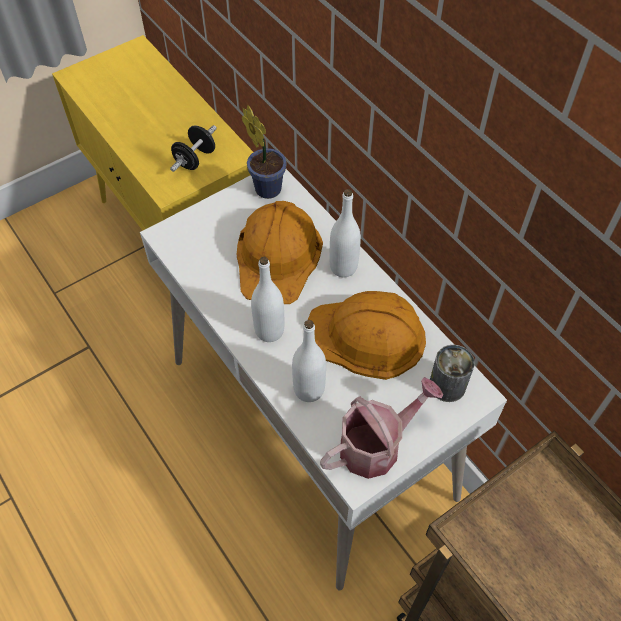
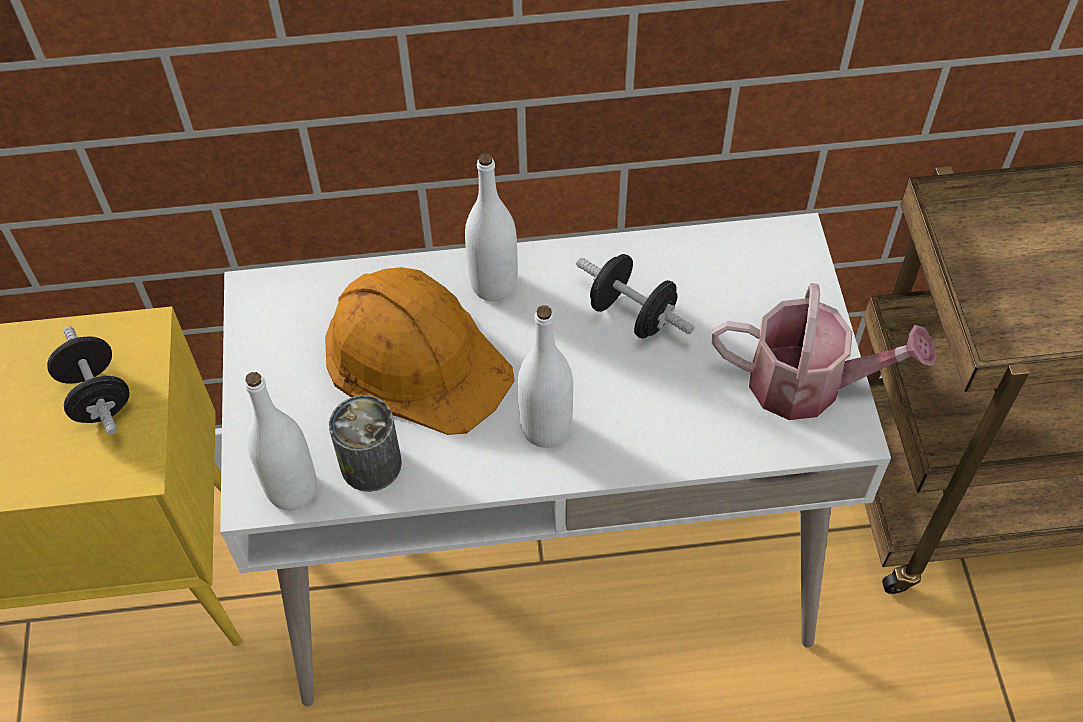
camera: 60 degrees left, 0 degrees up
potted plant [242,106,287,199] -> none
white bottle [292,320,326,402] -> white bottle moved to [245,372,317,510]
orange hard hat [308,291,426,380] -> black dumbbell [576,254,695,339]
watering can [320,377,443,479] -> watering can turned 105 degrees clockwise [712,283,936,420]
can [430,345,475,402] -> can moved to [329,395,402,492]

